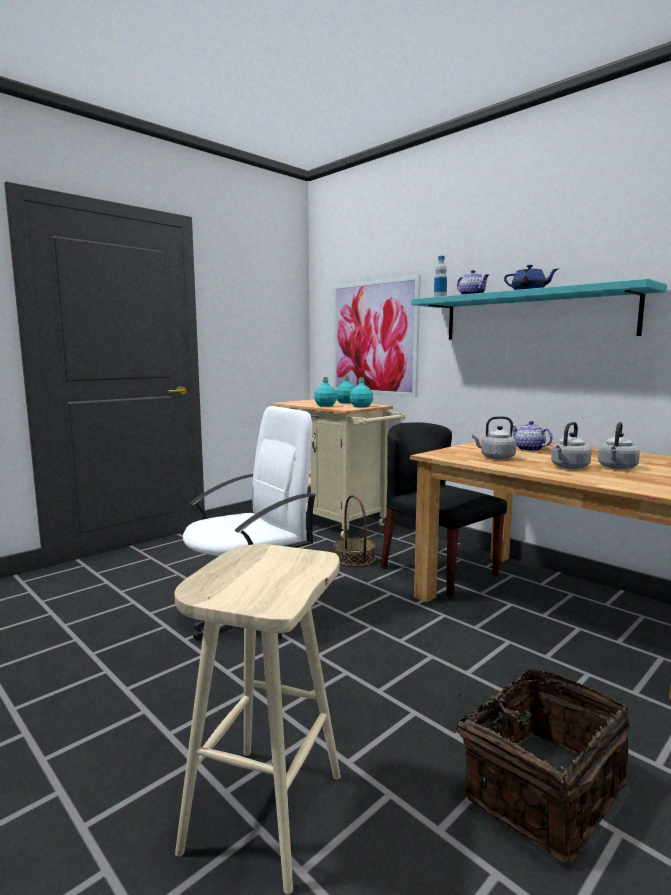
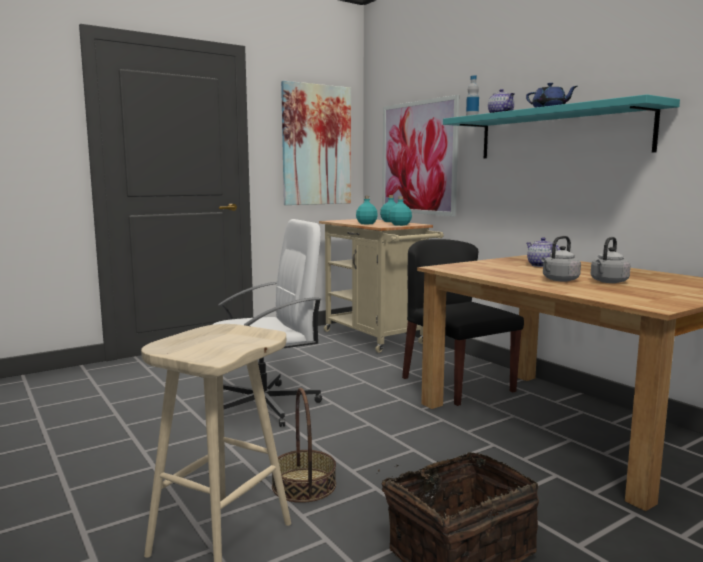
camera: 10 degrees right, 0 degrees up
basket [334,495,376,567] -> basket moved to [272,388,336,503]
grey kettle [472,416,517,459] -> none
none -> picture [281,81,351,205]

